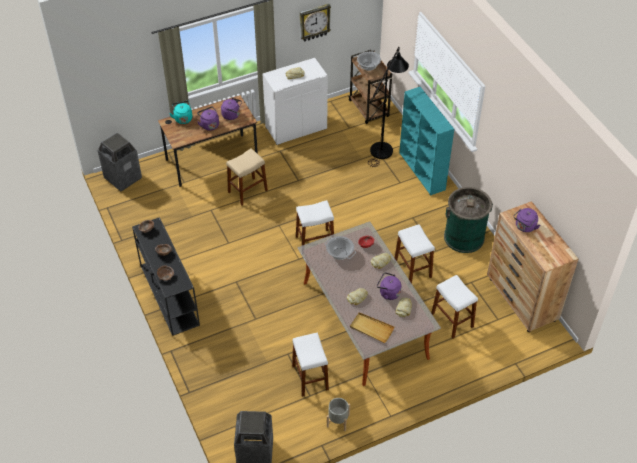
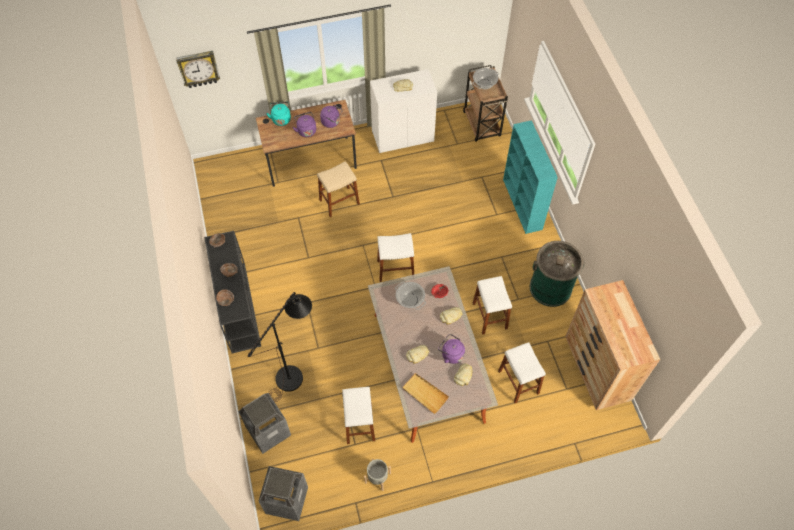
camera: 10 degrees right, 10 degrees up
trash can [97,132,142,192] -> trash can moved to [238,393,291,454]
wall clock [300,4,331,42] -> wall clock moved to [176,51,220,88]
black floor lamp [368,47,409,167] -> black floor lamp moved to [248,292,312,402]
purple kettle [513,208,541,232] -> none

